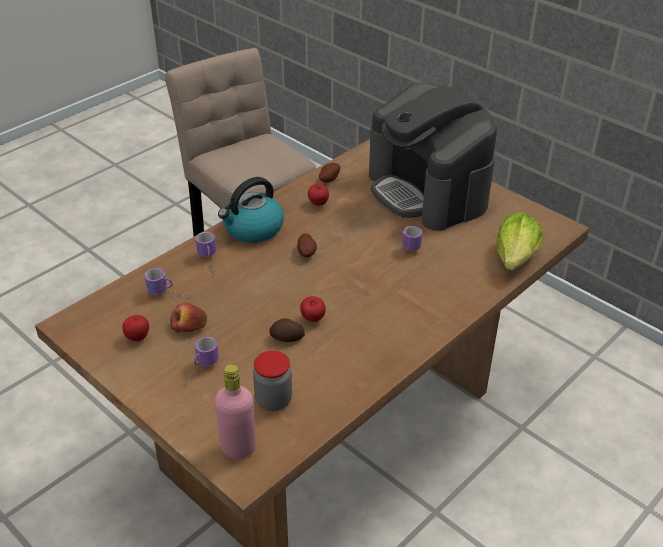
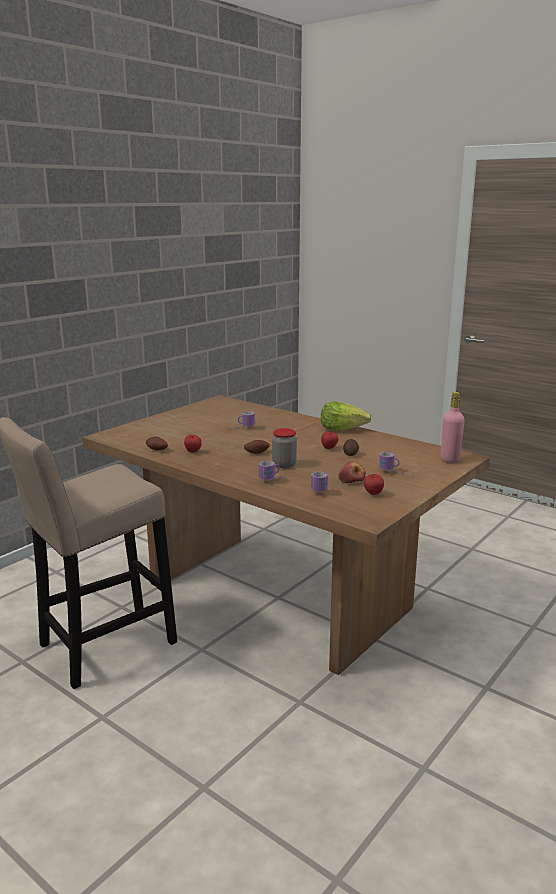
camera: 95 degrees left, 20 degrees down
kettle [218,177,284,243] -> none
jar [253,351,292,411] -> jar moved to [272,428,297,468]
coffee machine [369,83,497,231] -> none
lettuce [496,212,544,270] -> lettuce moved to [321,401,372,430]

